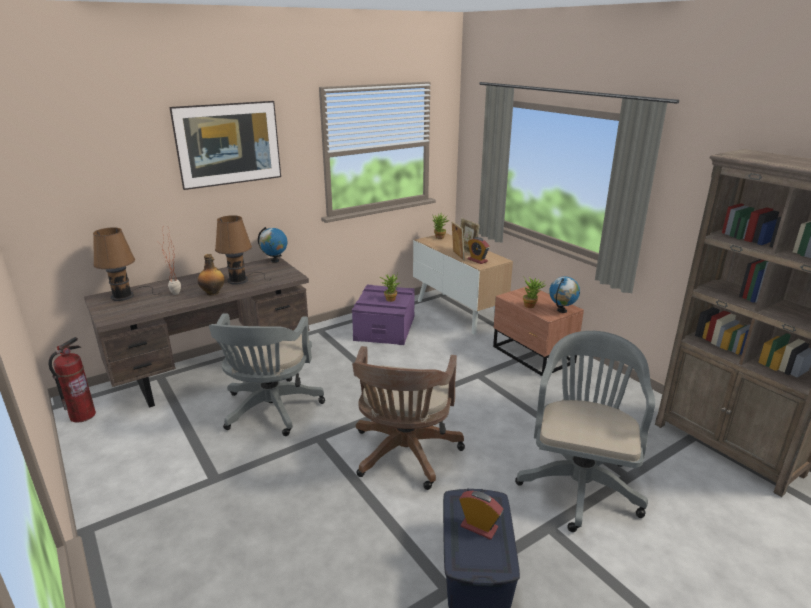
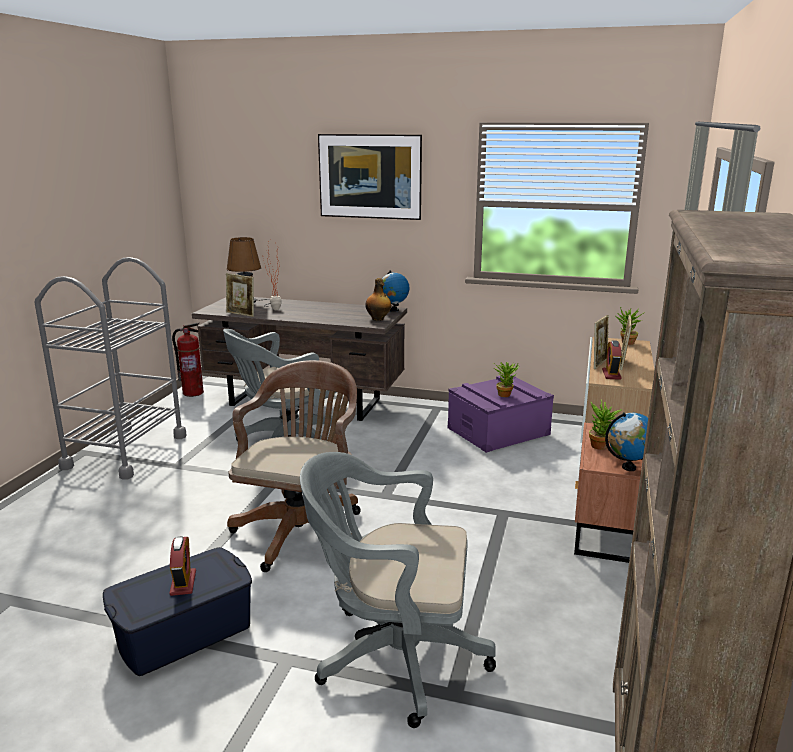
camera: 50 degrees right, 5 degrees down
bottle [198,254,225,296] -> bottle moved to [365,278,391,321]
brown table lamp [215,215,271,285] -> none
brown office chair [352,346,465,490] -> brown office chair turned 135 degrees clockwise [227,360,361,572]
grey office chair [515,331,655,532] -> grey office chair turned 150 degrees counterclockwise [300,452,496,728]
none -> grey cart [34,257,187,480]
none -> picture frame [226,273,254,317]

